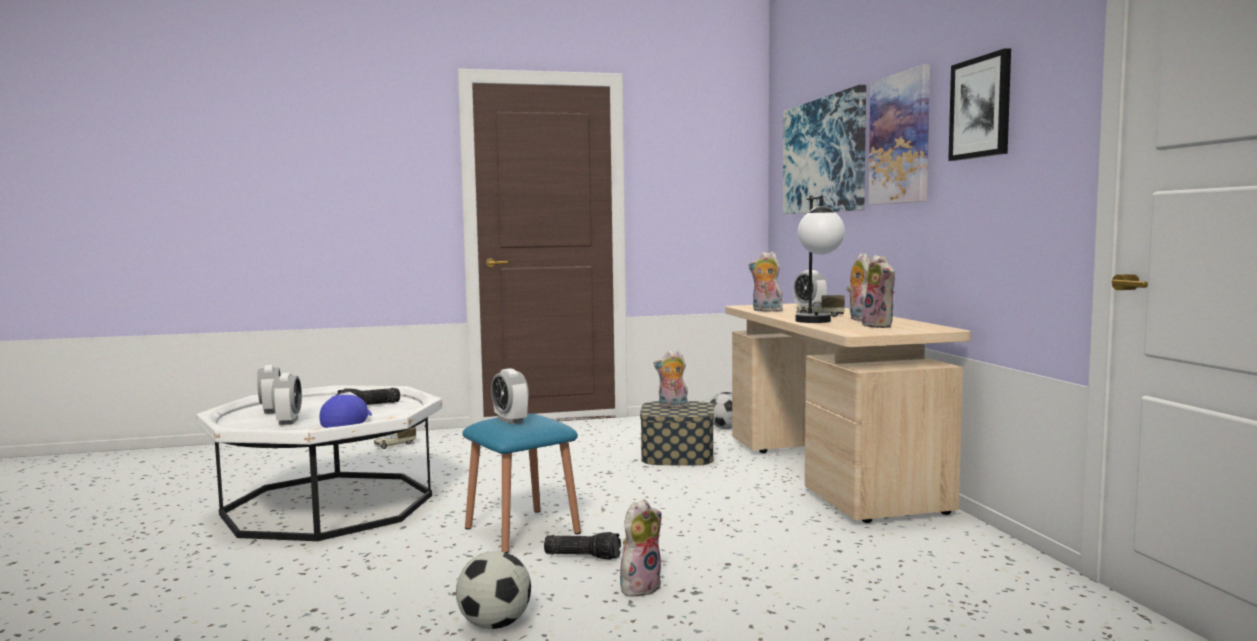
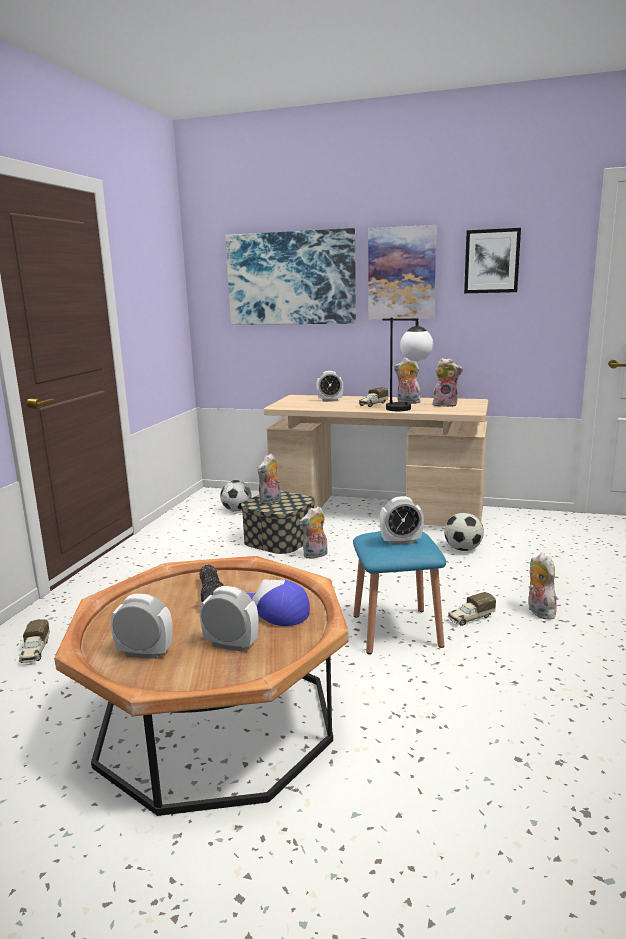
camera: 60 degrees left, 10 degrees up
white coffee table [196,385,442,541] -> brown coffee table [54,556,349,816]
football [456,551,531,629] -> football moved to [444,513,484,551]
flashlight [544,532,621,560] -> toy truck [448,592,496,626]
plush toy [749,252,783,312] -> plush toy moved to [299,506,328,559]

